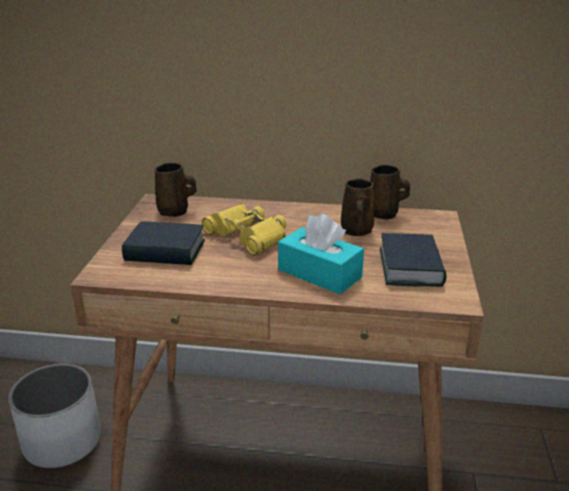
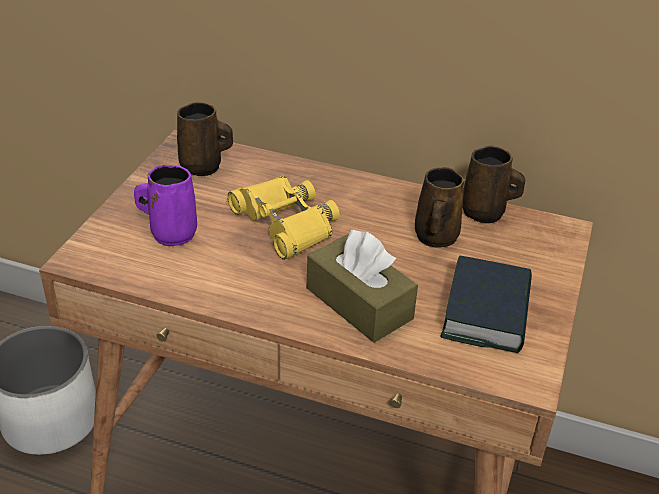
camera: 10 degrees right, 10 degrees up
book [122,221,205,265] -> purple mug [134,165,197,246]
turquoise tissue box [278,214,364,294] -> brown tissue box [307,229,418,343]

